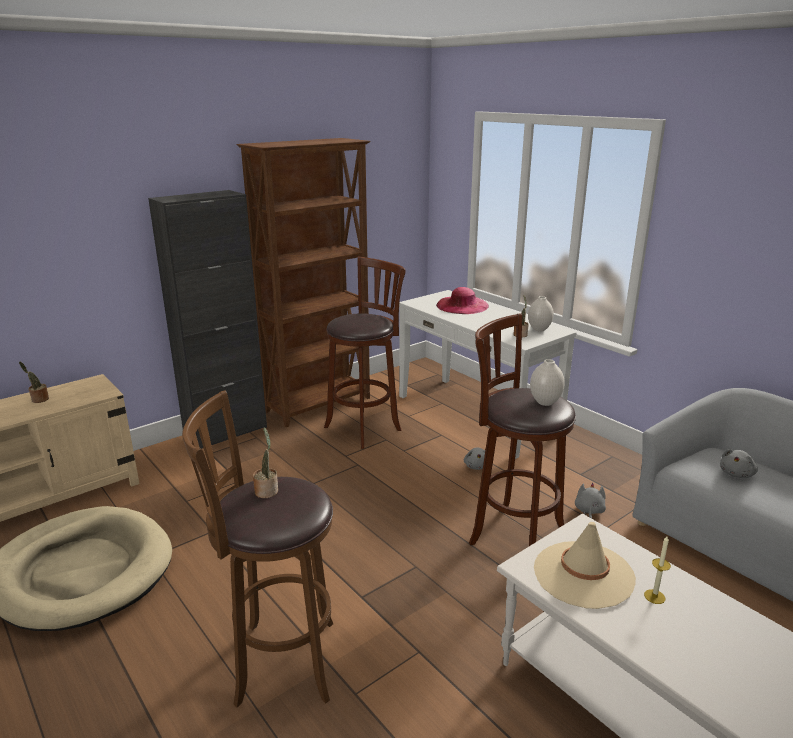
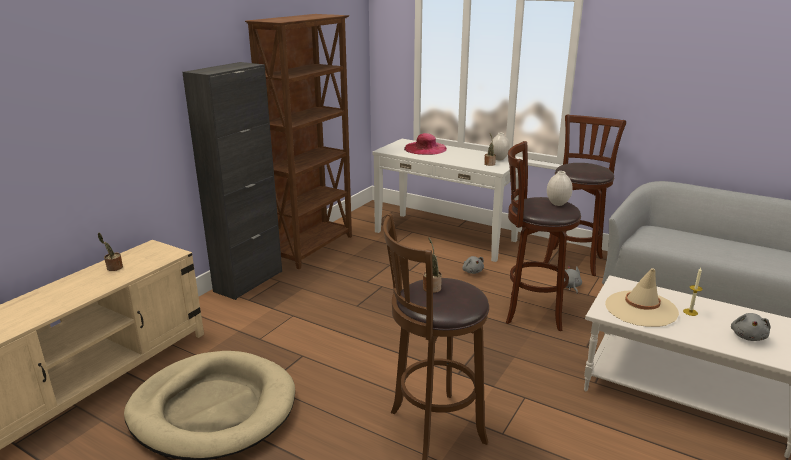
camera: 20 degrees left, 0 degrees up
brown stool [324,256,406,449] -> brown stool moved to [544,114,626,276]
grey plush toy [720,449,758,478] -> grey plush toy moved to [731,313,770,341]

